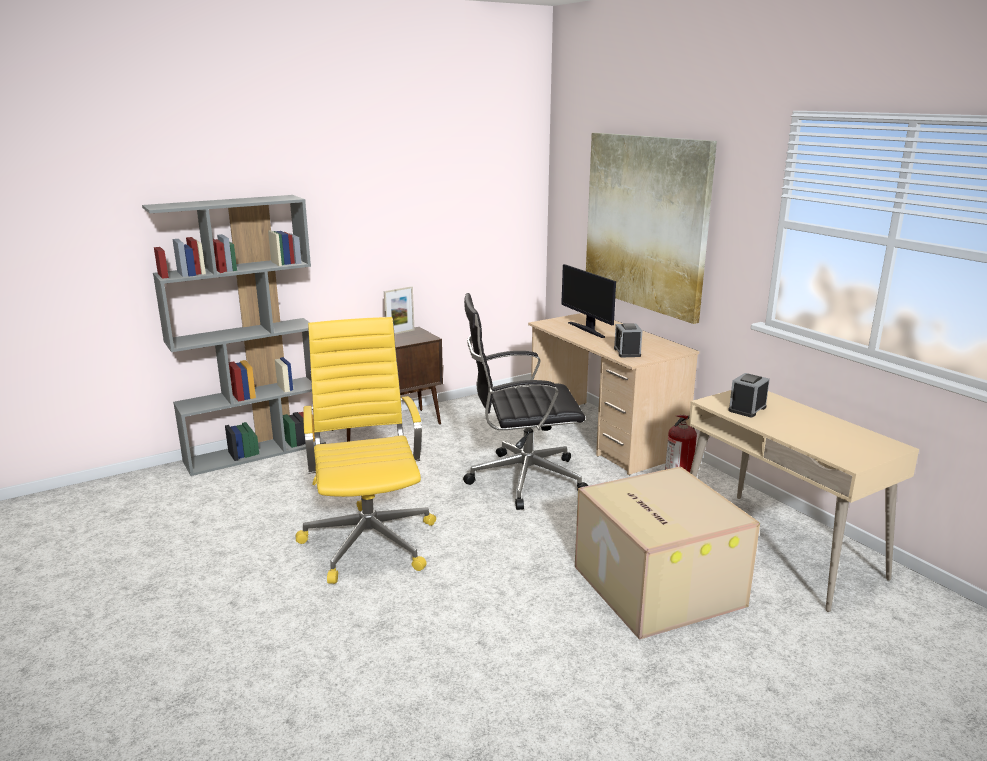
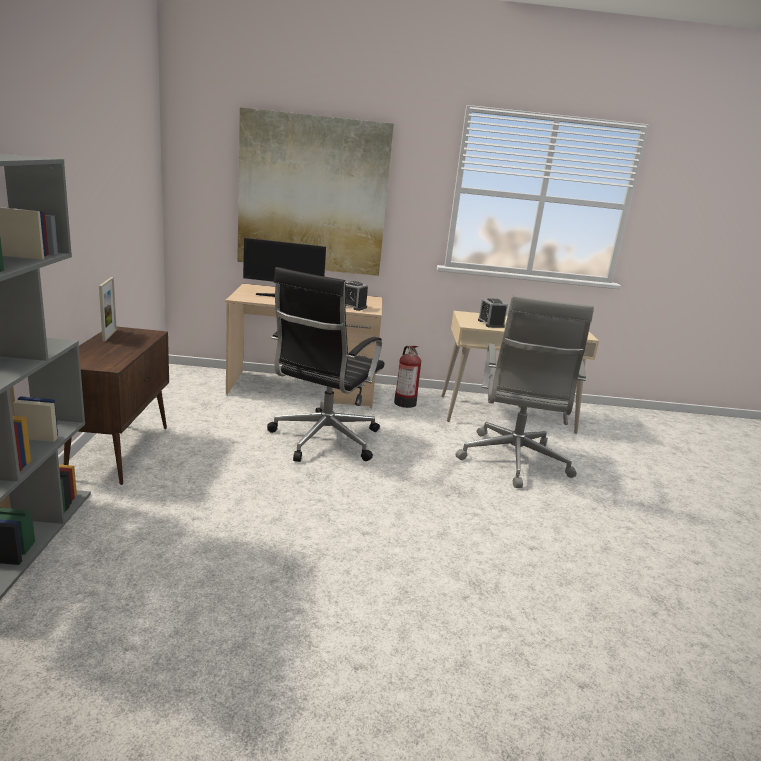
camera: 60 degrees left, 0 degrees up
yellow office chair [296,317,436,584] -> none
cardboard box [575,466,760,640] -> grey office chair [456,295,594,488]

